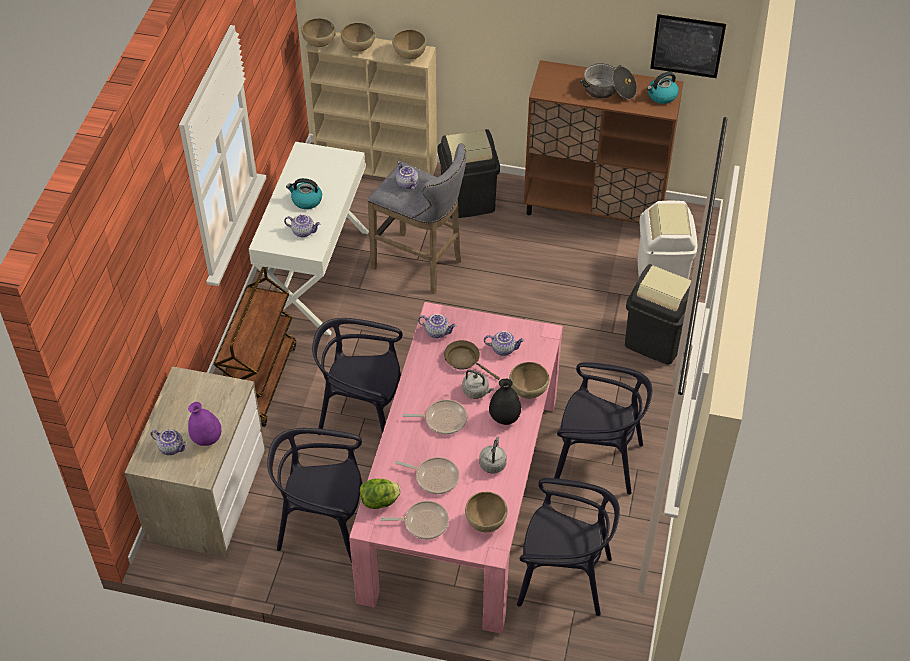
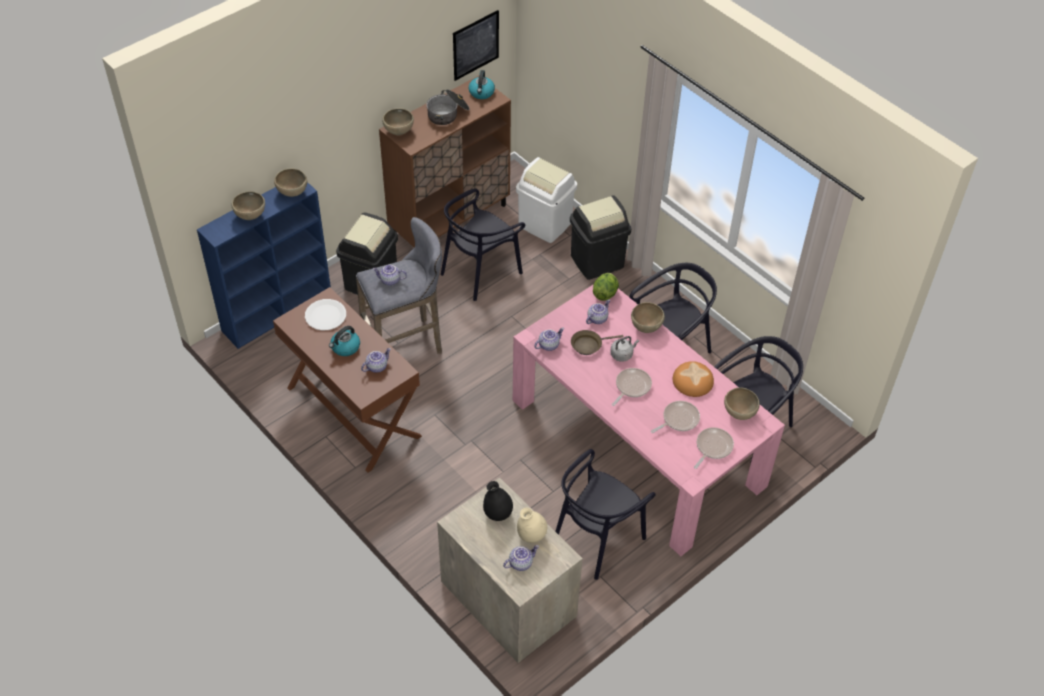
camera: 55 degrees left, 0 degrees up
purple vase [188,402,221,446] -> beige vase [517,508,547,543]
brown cart [213,267,296,427] -> none
white desk [249,142,369,335] -> brown desk [273,287,422,472]
brown bowl [301,18,336,47] -> brown bowl moved to [382,108,414,135]
beige bookcase [305,32,437,178] -> blue bookcase [197,182,331,349]
black chair [312,318,403,435] -> black chair moved to [441,188,525,301]
lettuce [360,479,401,509] -> lettuce moved to [593,273,619,301]
grey kettle [479,437,507,474] -> bread [673,361,714,397]
black vase [489,379,521,425] -> black vase moved to [483,481,513,521]
none -> white plate [305,299,346,330]

